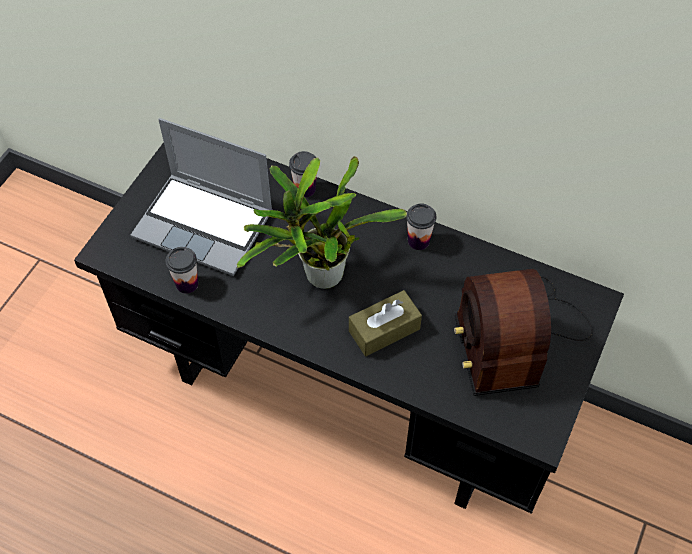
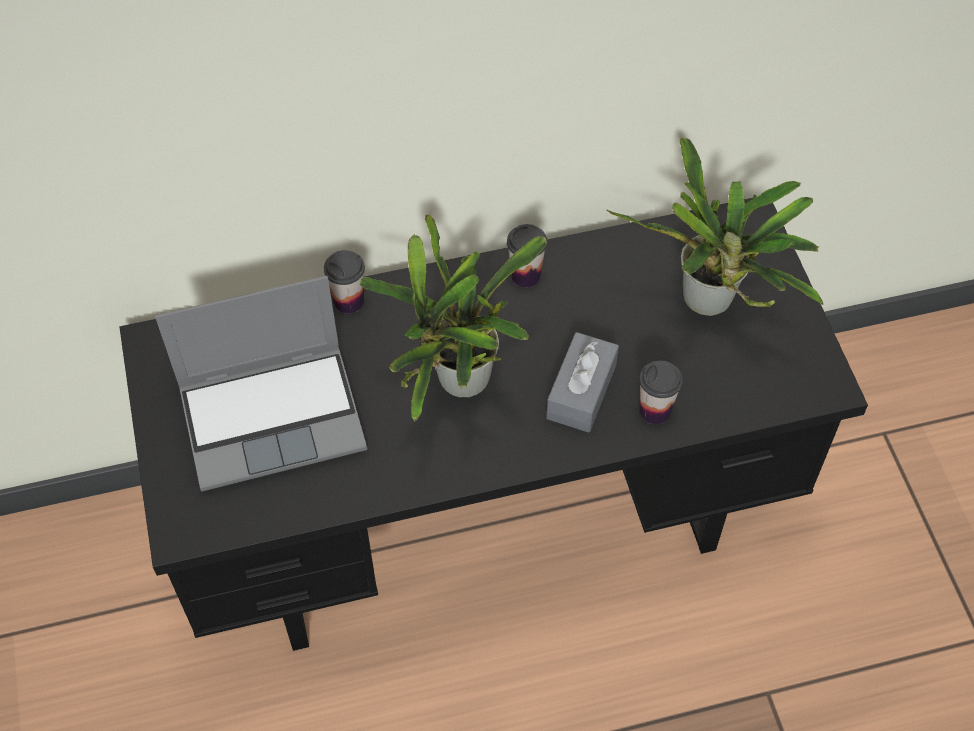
camera: 40 degrees left, 0 degrees up
cup [165,247,198,294] -> cup moved to [639,360,683,424]
brown tissue box [349,290,422,356] -> grey tissue box [546,332,619,433]
radio [454,269,593,396] -> potted plant [606,137,823,316]

